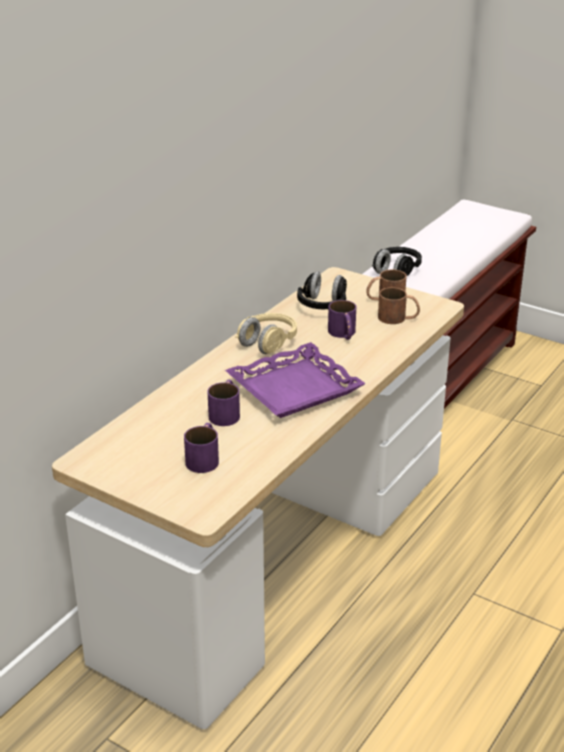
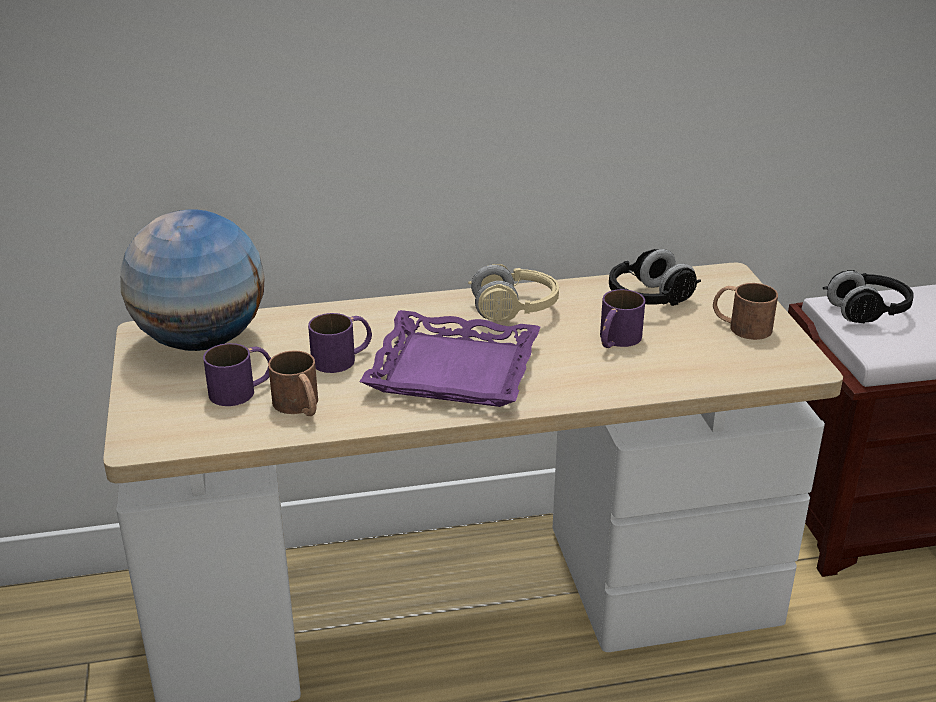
camera: 45 degrees right, 0 degrees up
brown mug [378,287,420,324] -> brown mug moved to [268,350,318,416]
none -> globe [120,209,265,351]

